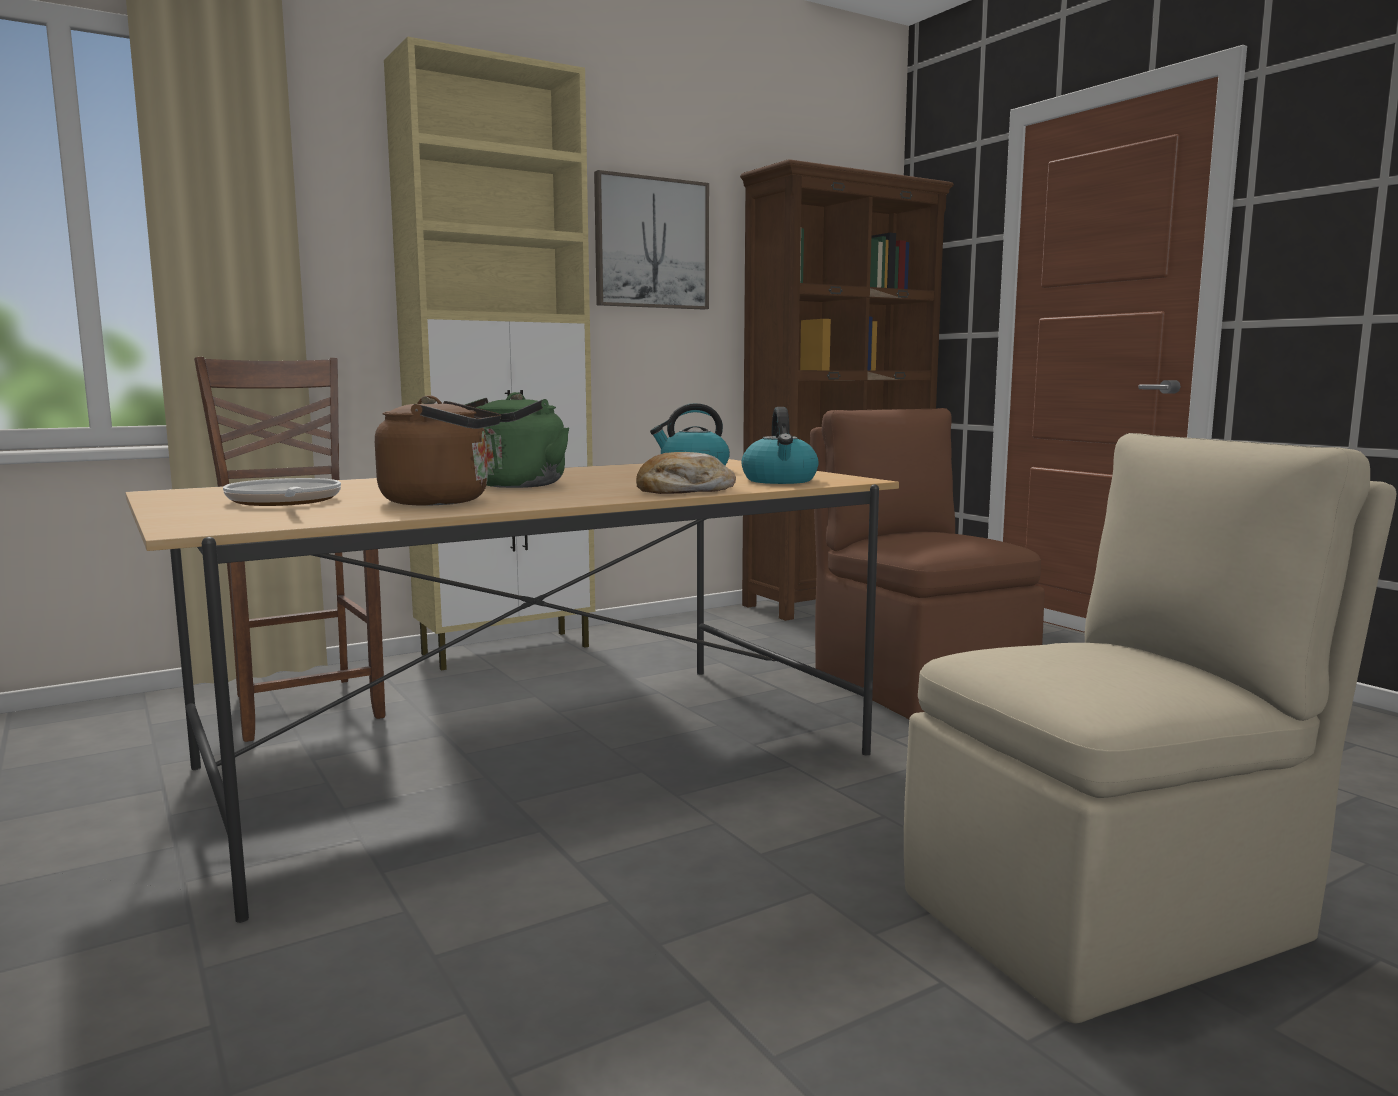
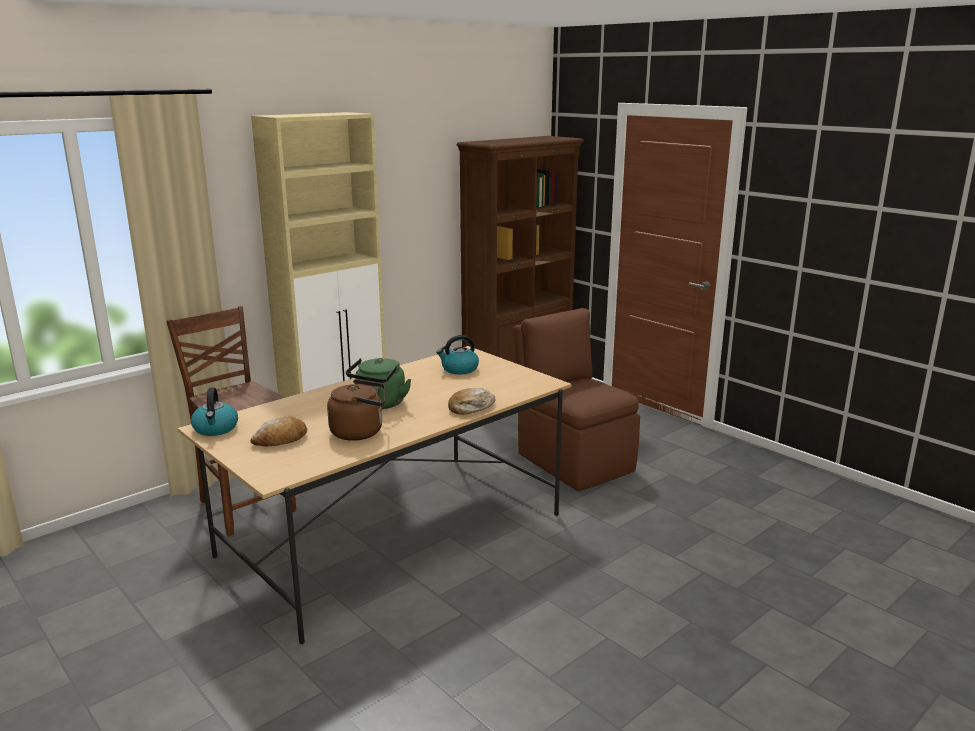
camera: 10 degrees left, 10 degrees up
frying pan [223,478,341,506] -> bread [250,416,307,447]
picture [594,170,709,309] -> none
kettle [741,407,818,484] -> kettle moved to [191,387,238,436]
beige chair [904,433,1397,1024] -> none

